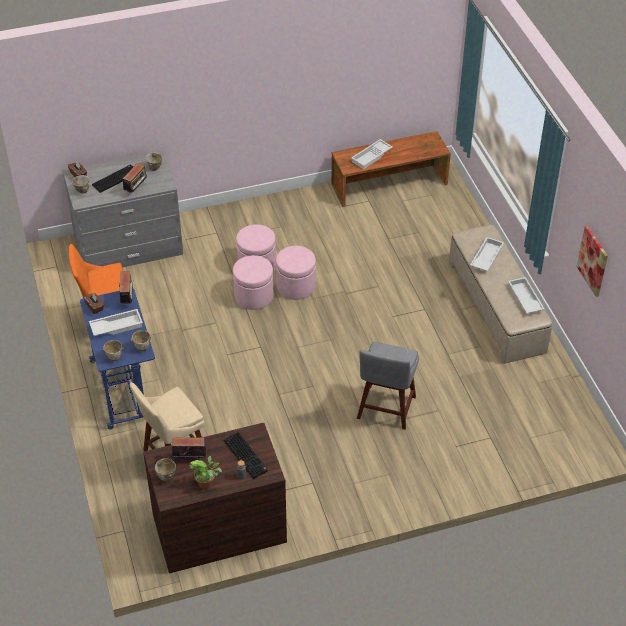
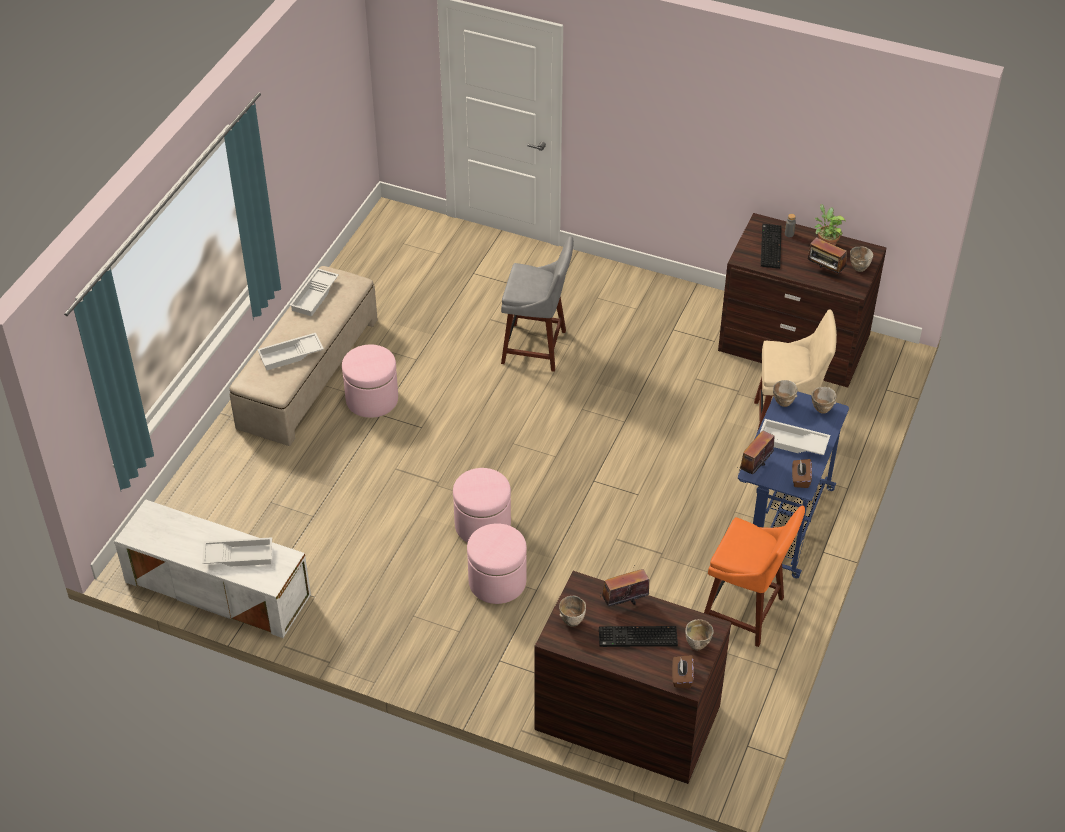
camera: 140 degrees left, 0 degrees up
grey dresser [63,151,183,267] -> brown dresser [534,571,731,784]
pink ottoman [233,255,274,310] -> pink ottoman moved to [342,344,398,418]
brown bench [331,131,451,207] -> white bench [114,499,311,638]
grey chair [357,342,419,430] -> grey chair turned 45 degrees clockwise [501,236,574,372]
picture [577,225,608,297] -> none

